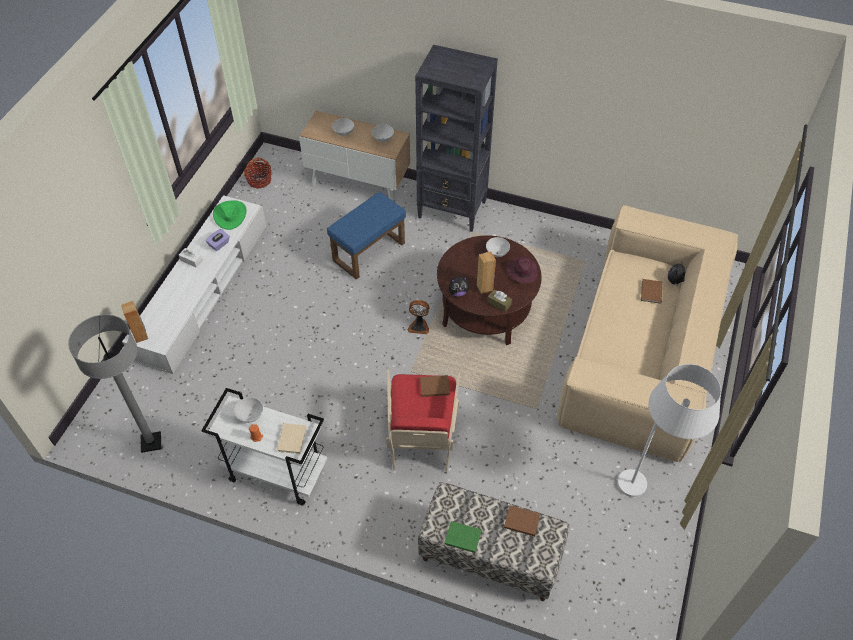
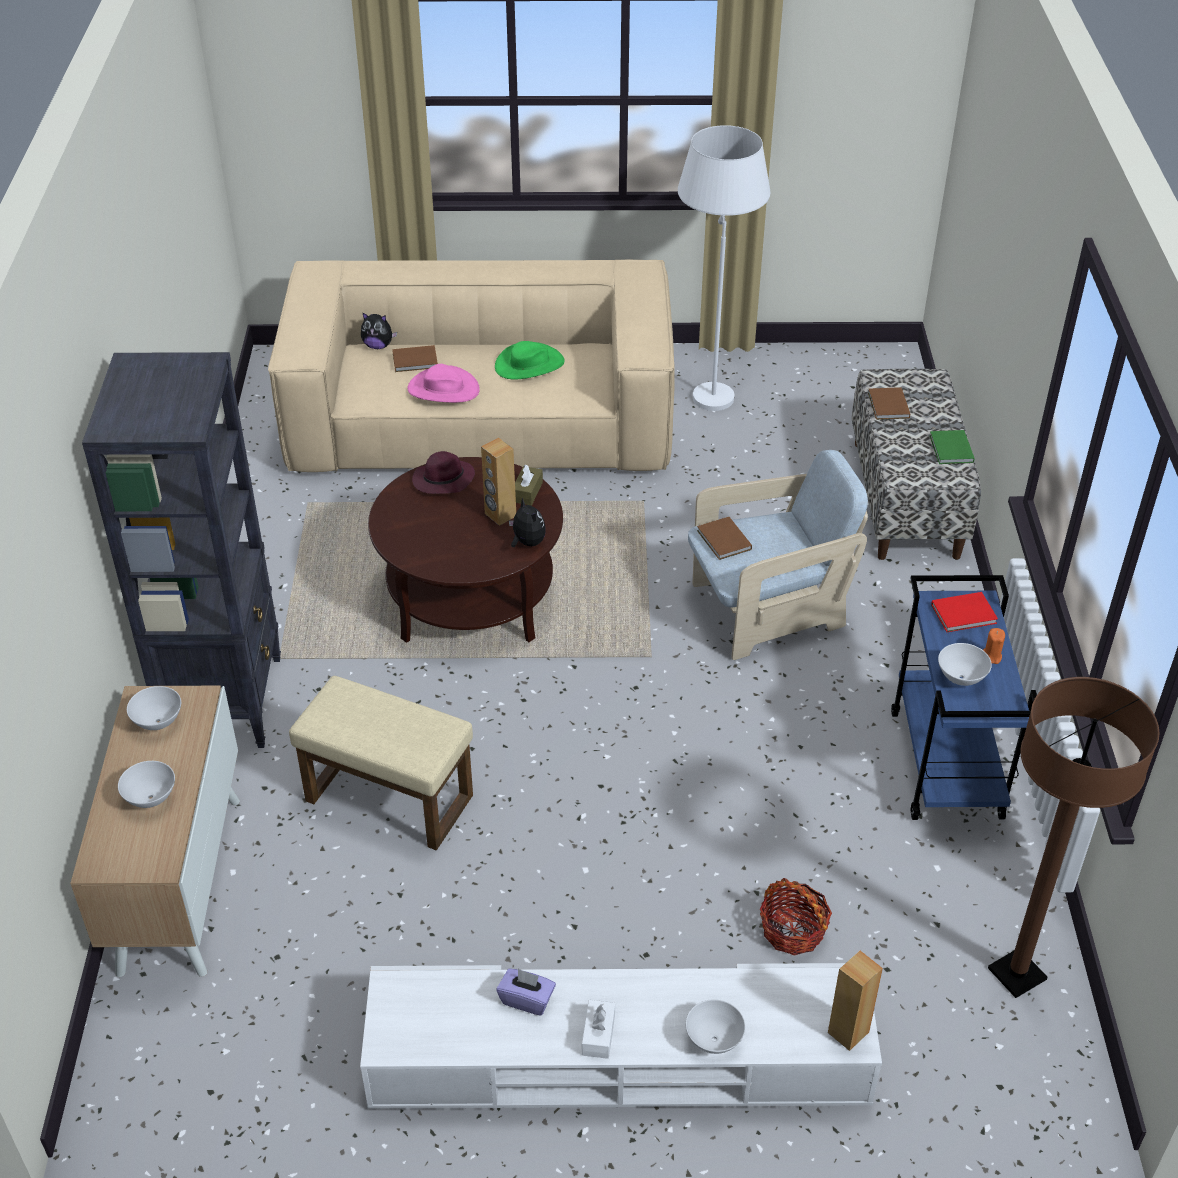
camera: 110 degrees left, 10 degrees down
grey floor lamp [68,314,161,453] -> brown floor lamp [988,677,1160,998]
white cart [201,388,327,506] -> blue cart [891,575,1037,820]
green hat [213,200,247,230] -> green hat moved to [495,341,565,380]
basket [244,158,272,189] -> basket moved to [760,878,832,956]
beige book [277,423,306,454] -> red book [931,592,998,632]
blue ottoman [327,192,406,280] -> beige ottoman [289,676,473,851]
red armchair [386,369,460,472] -> beige armchair [688,450,868,660]
fan [408,300,429,334] -> none
white bowl [486,237,510,257] -> white bowl moved to [686,999,745,1054]
none -> pink hat [407,364,480,403]

